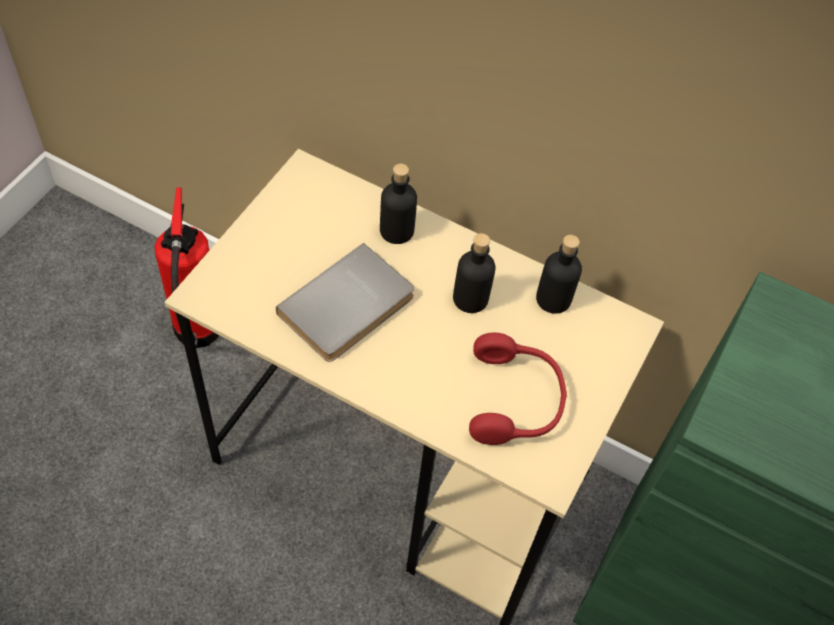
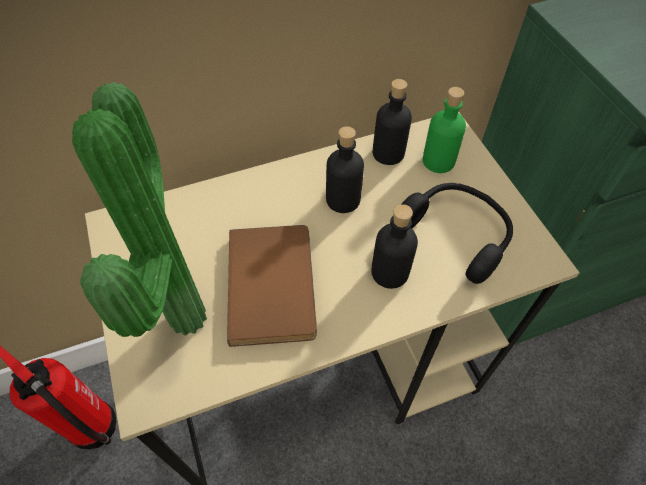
camera: 45 degrees left, 0 degrees up
grey book [276,243,414,362] -> brown book [227,225,317,347]
black bottle [380,164,417,244] -> black bottle moved to [371,204,418,289]
red headphones [469,333,567,445] -> black headphones [402,183,513,284]
none -> potted plant [72,82,207,337]
none -> green bottle [423,87,466,173]

